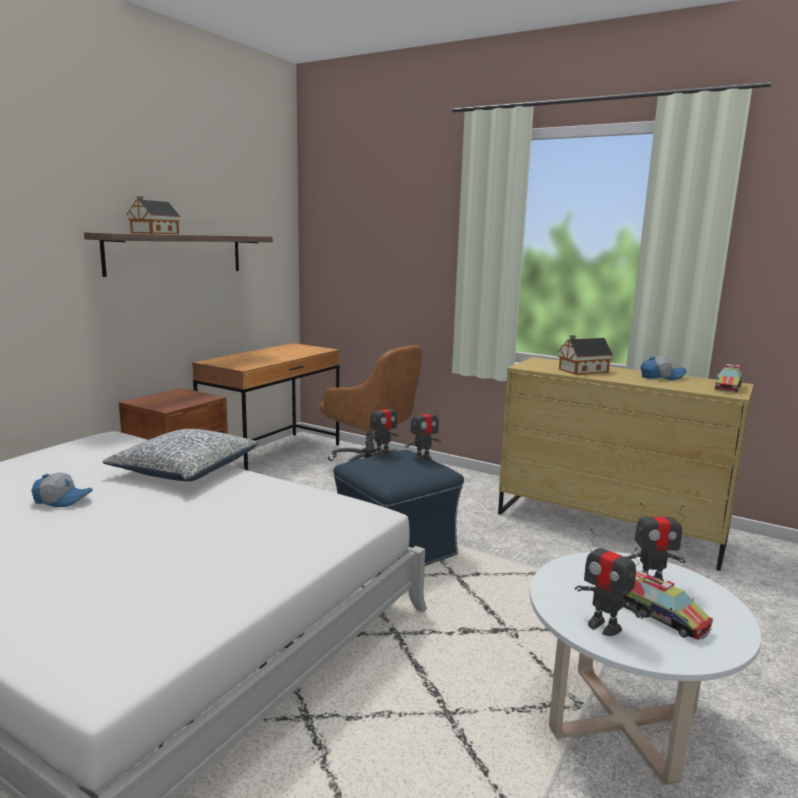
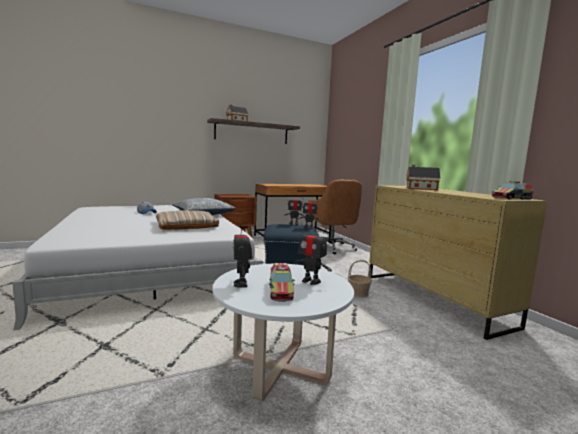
camera: 35 degrees right, 5 degrees down
cap [641,356,687,380] -> none
none -> beige pillow [156,210,219,230]
none -> basket [348,260,372,298]

